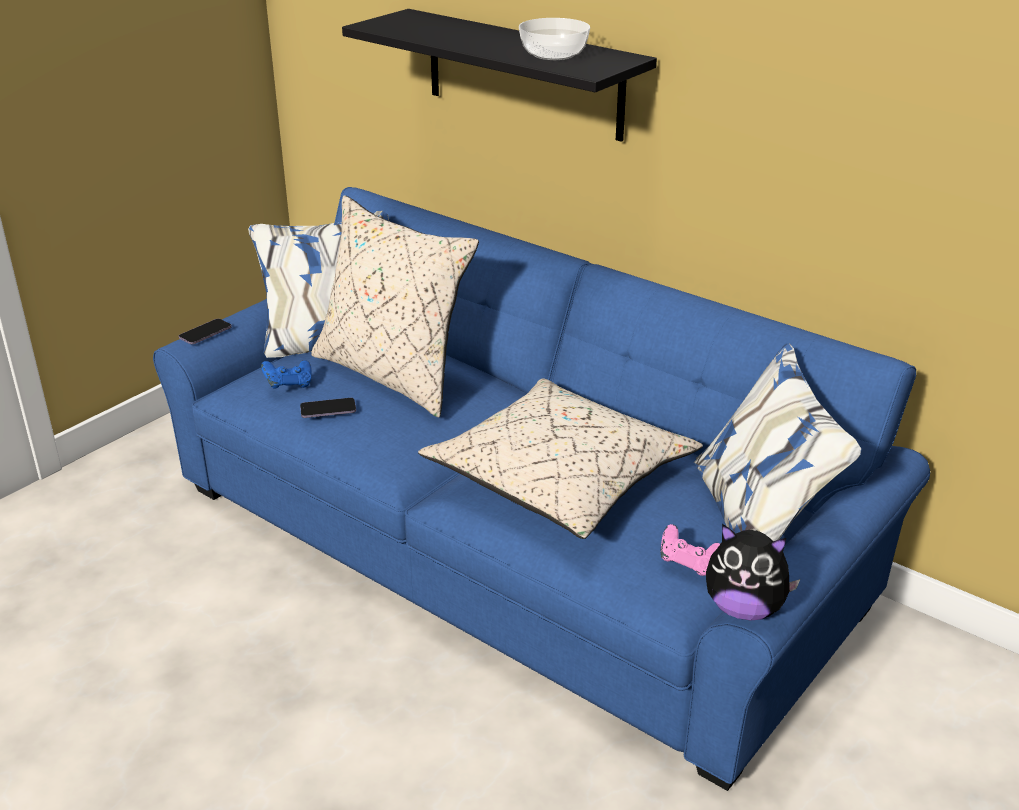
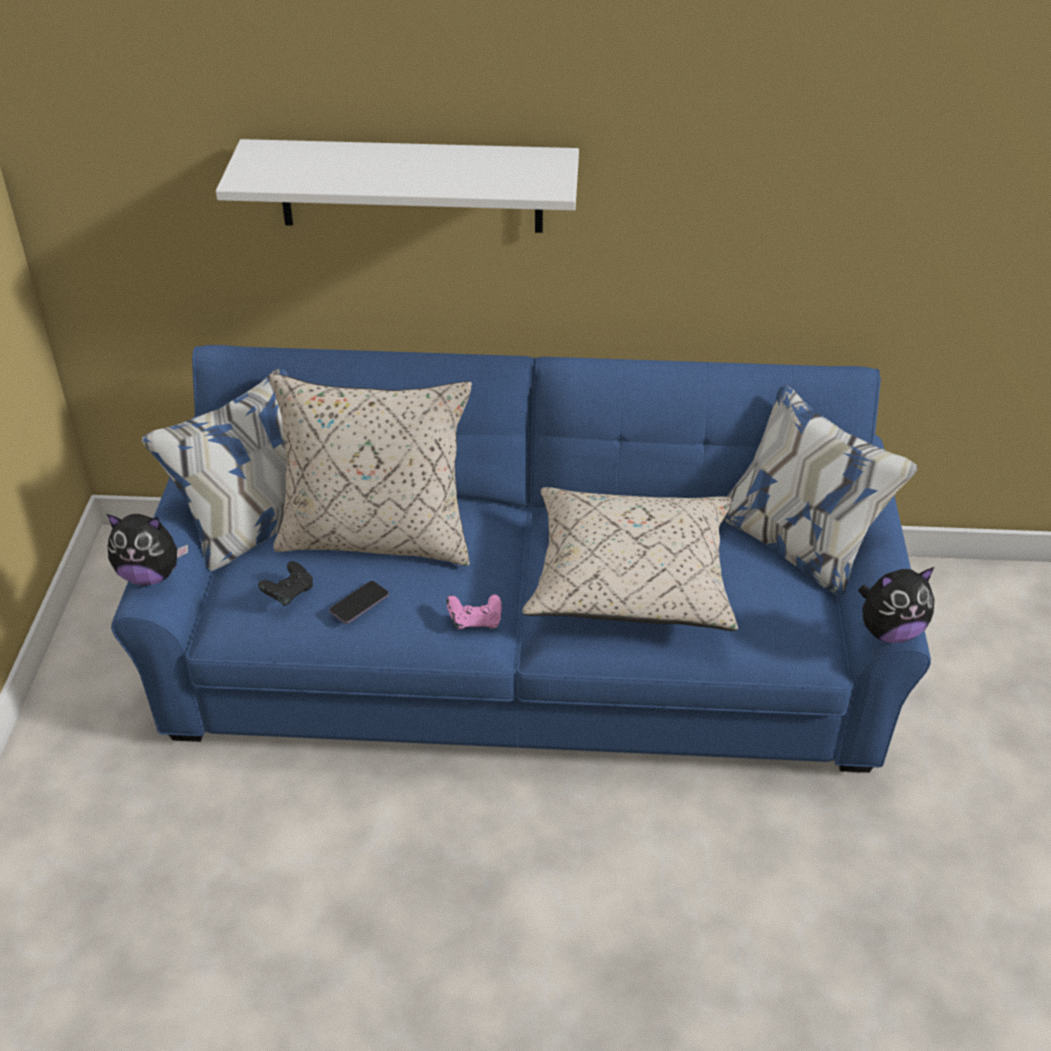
camera: 35 degrees left, 10 degrees up
phone [179,319,232,344] -> plush toy [107,514,188,585]
blue game controller [261,360,312,389] -> black game controller [258,561,313,606]
black shelf [342,9,657,142] -> white shelf [216,139,579,233]
bowl [519,18,590,60] -> none
pink game controller [660,524,720,576] -> pink game controller moved to [446,594,502,629]

